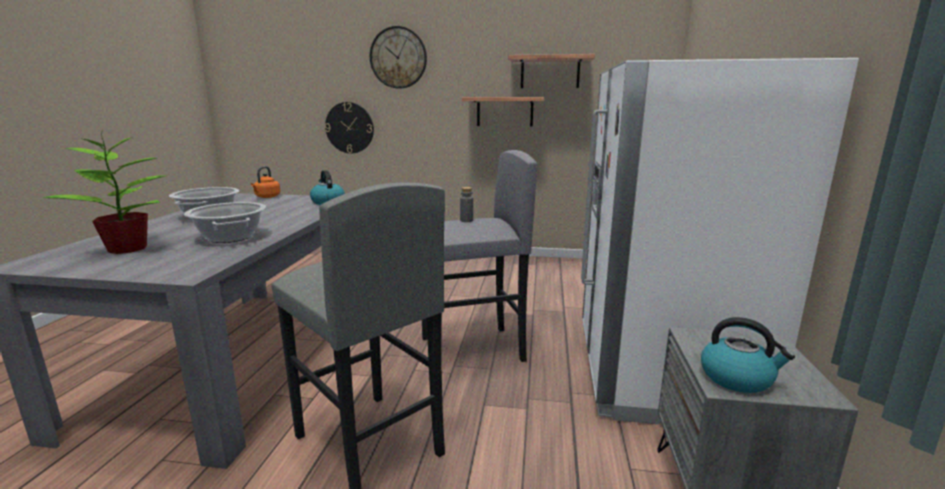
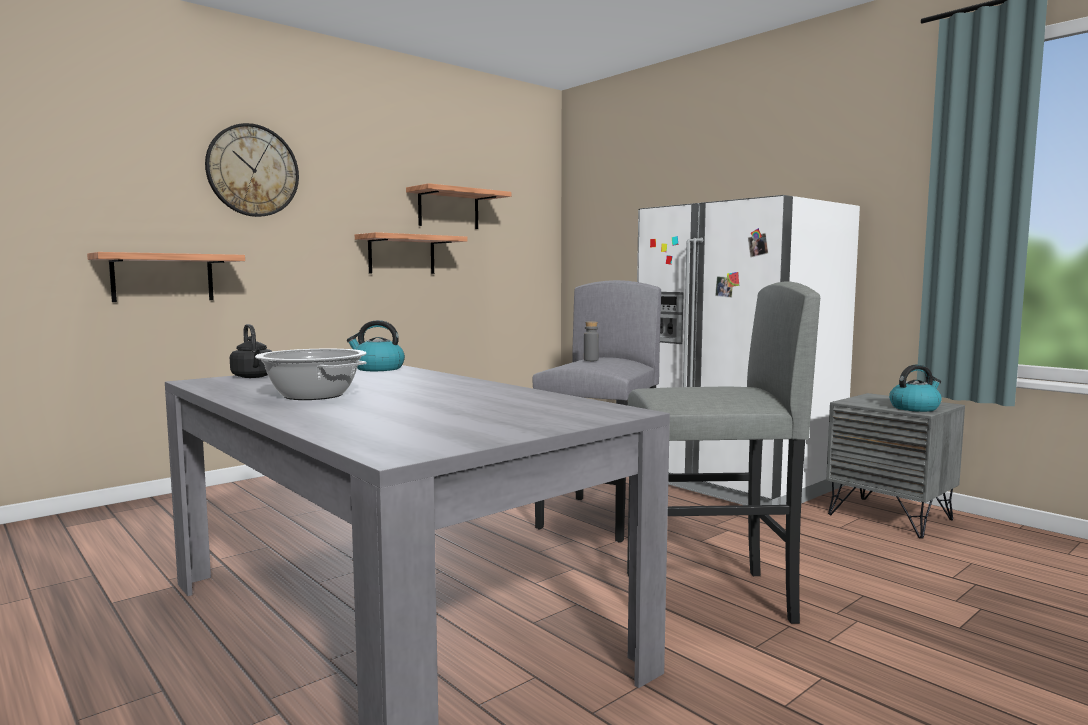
camera: 50 degrees left, 10 degrees down
potted plant [43,133,167,254] -> none
cooking pot [184,202,266,243] -> none
orange kettle [251,166,280,198] -> black kettle [230,324,273,378]
wall clock [325,102,374,153] -> shelf [87,252,245,302]

